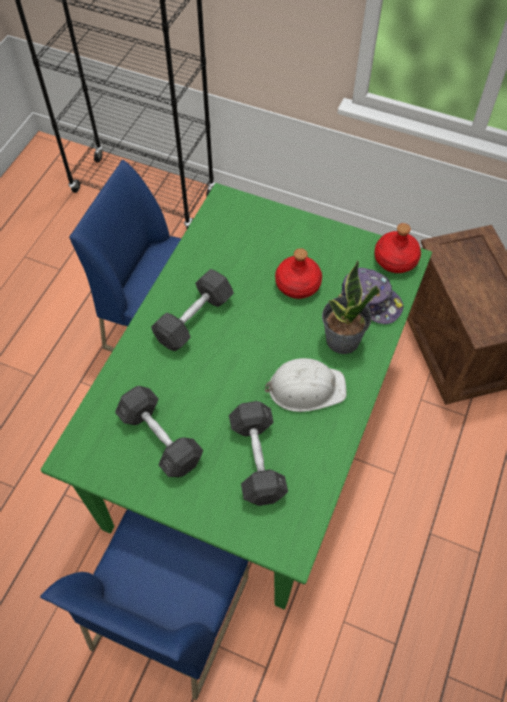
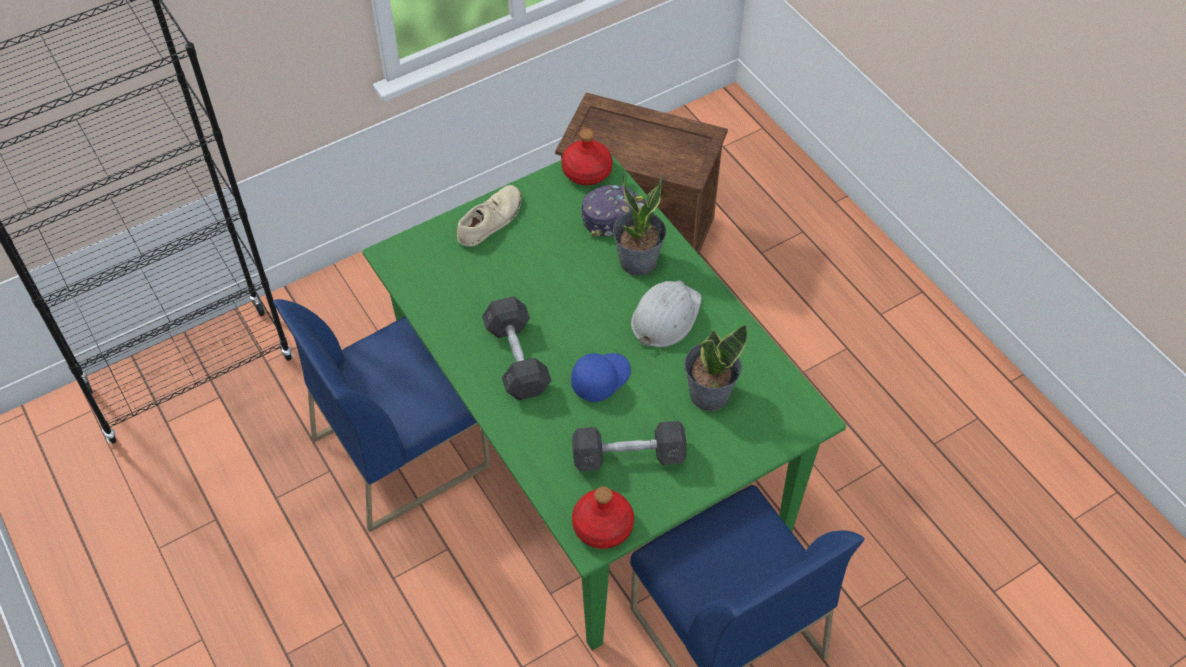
camera: 55 degrees left, 5 degrees down
grey dumbbell [229,401,288,506] -> potted plant [684,325,747,411]
red bottle [275,248,322,299] -> red bottle moved to [572,487,634,549]
none -> beige shoe [457,185,522,247]
none -> blue cap [571,353,631,402]

